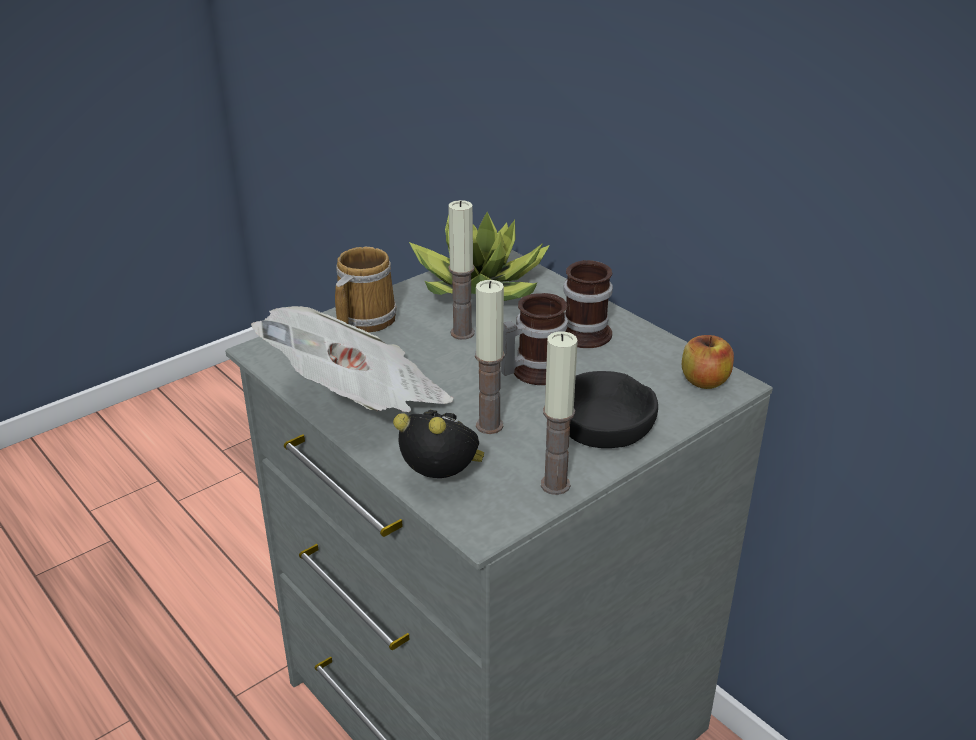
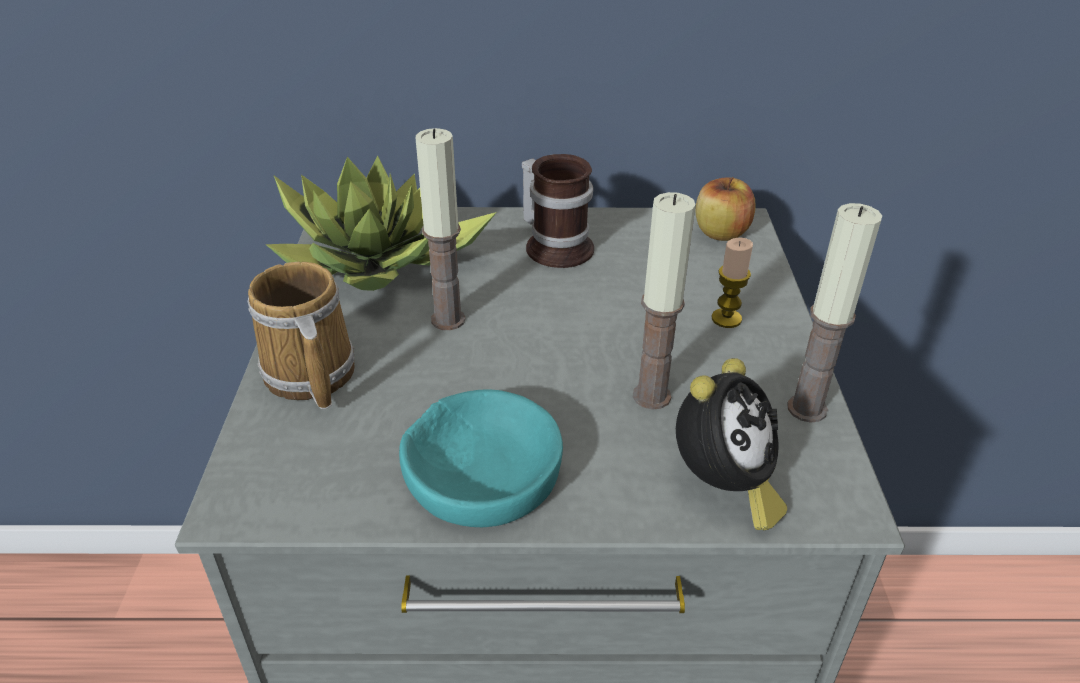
camera: 50 degrees left, 5 degrees up
newspaper [251,306,453,412] -> turquoise bowl [399,389,563,527]
alarm clock [393,410,484,478] -> alarm clock turned 150 degrees clockwise [676,358,787,530]
mug [501,293,568,385] -> none
black bowl [569,371,658,448] -> candle [711,238,753,328]

